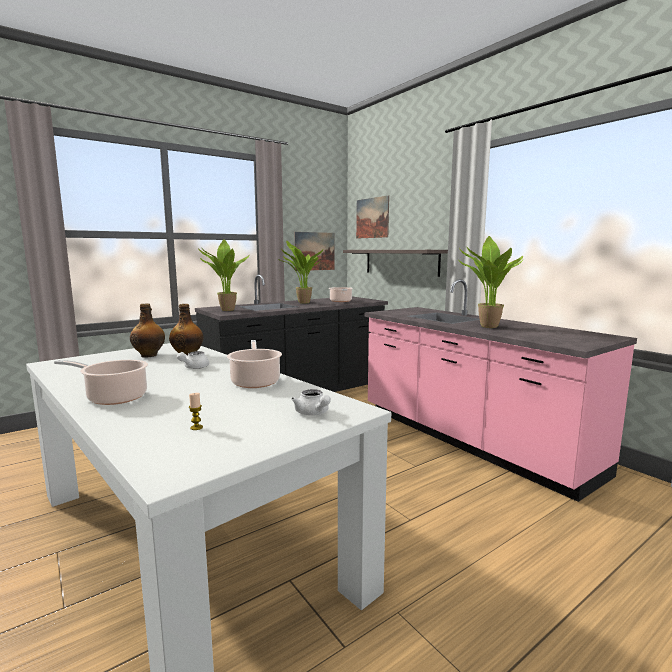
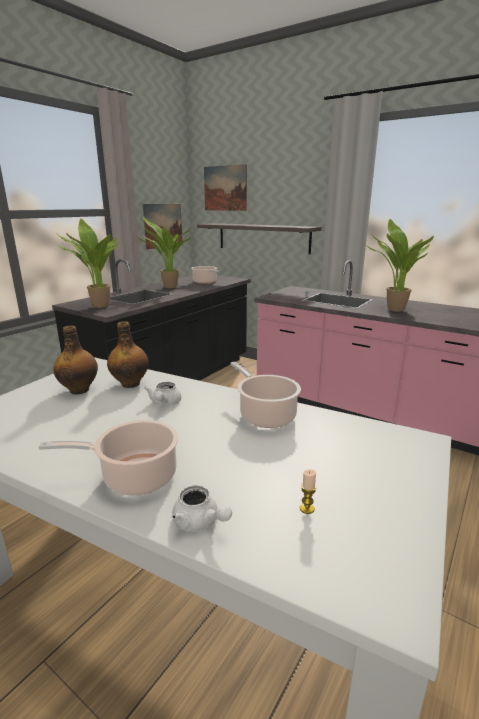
camera: 20 degrees left, 10 degrees up
white teapot [291,389,331,416] -> white teapot moved to [172,486,232,531]

